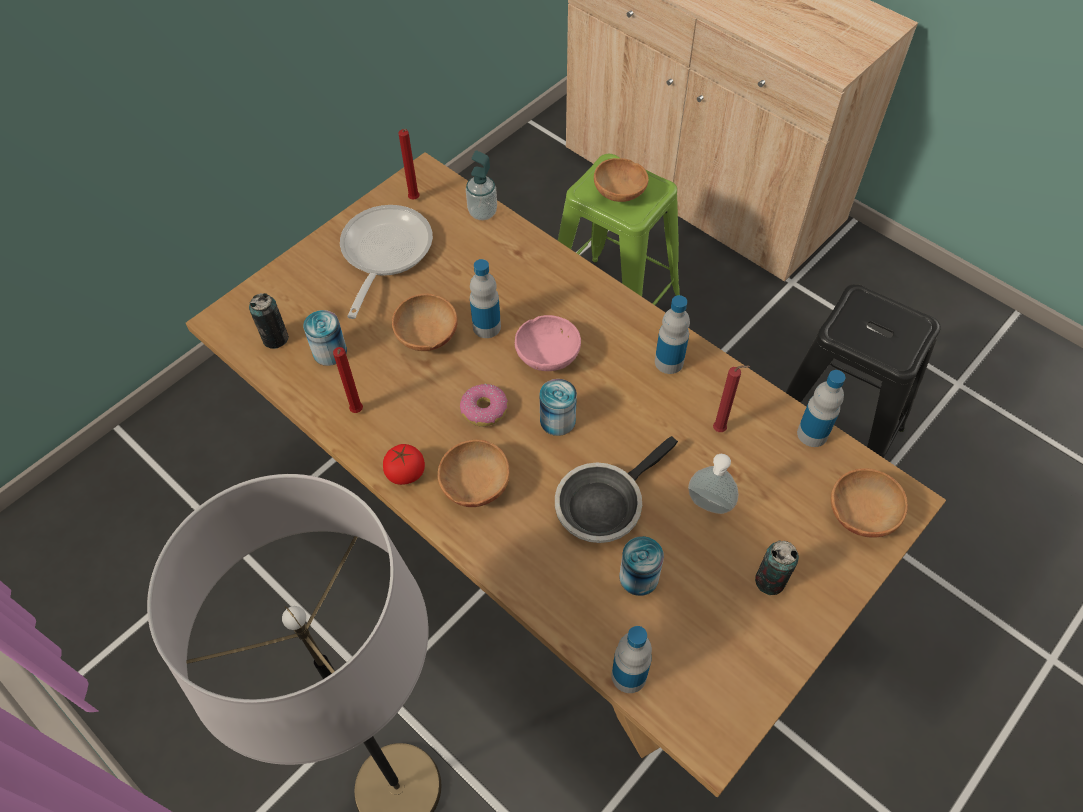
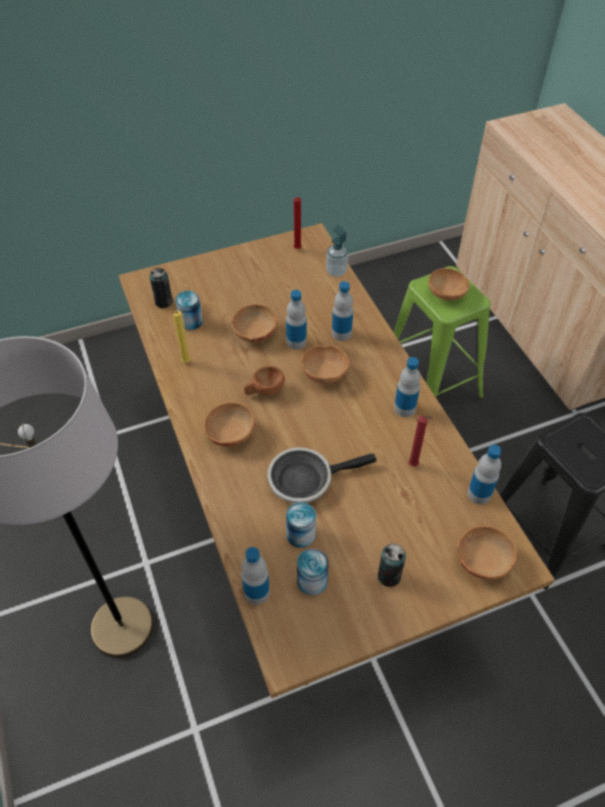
camera: 25 degrees right, 5 degrees down
red candle [333,347,363,413] -> yellow candle [173,311,191,363]
frying pan [340,205,433,319] -> none
tomato [383,444,425,485] -> none
donut [460,384,508,427] -> brown cup [244,366,285,396]
pink bowl [515,315,581,371] -> brown bowl [301,345,349,384]
can [540,379,577,436] -> can moved to [297,549,329,595]
soap dispenser [688,454,738,514] -> none
none -> bottle [332,281,353,341]

